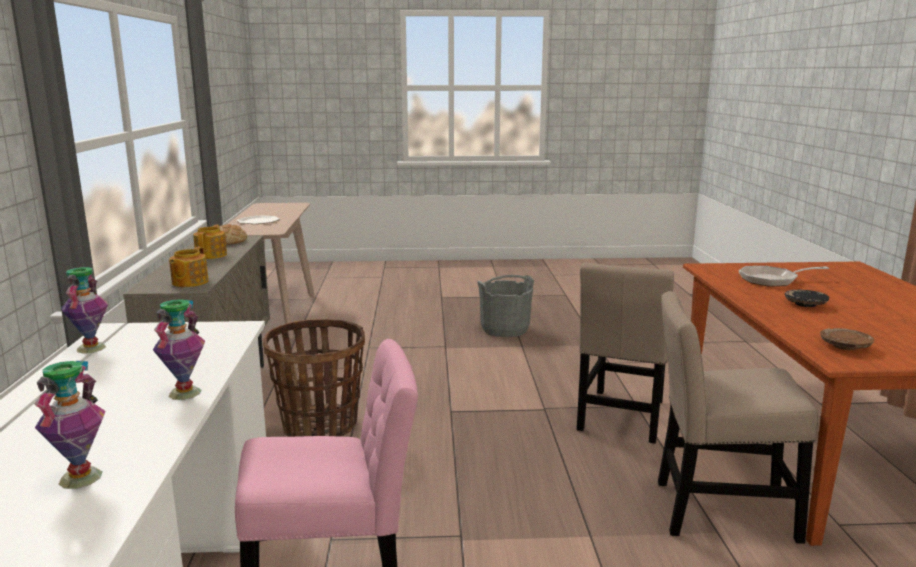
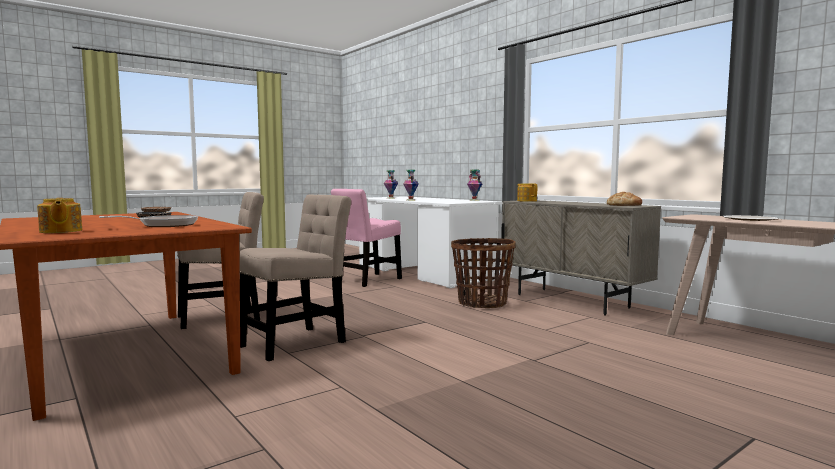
camera: 145 degrees right, 10 degrees down
teapot [193,225,227,259] -> teapot moved to [37,198,83,233]
grey bucket [477,275,534,337] -> none
beige chair [577,263,674,444] -> beige chair turned 60 degrees clockwise [239,194,351,361]

